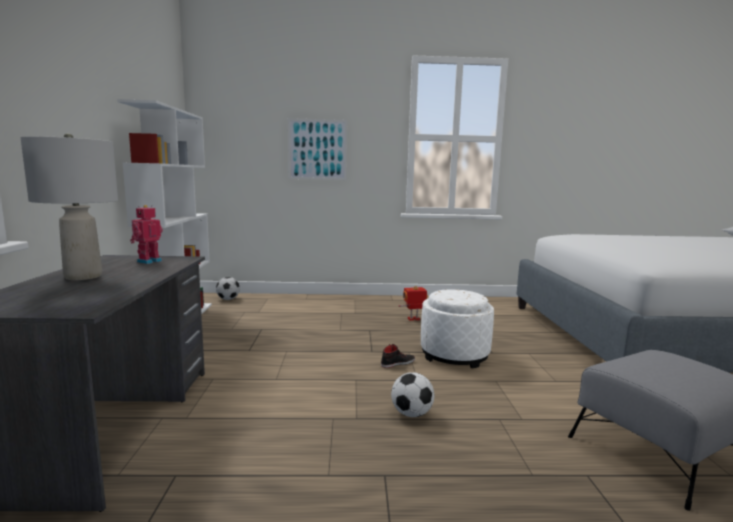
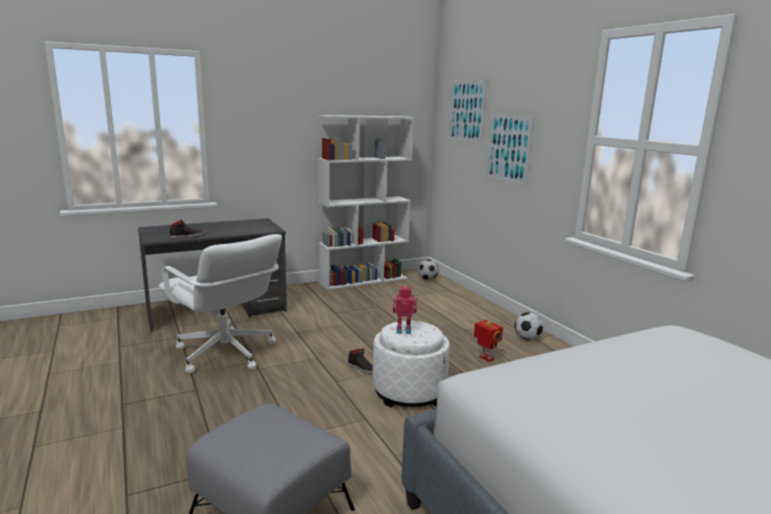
camera: 65 degrees right, 5 degrees up
grey table lamp [20,133,118,280] -> none
toy robot [130,205,163,264] -> toy robot moved to [393,285,417,334]
football [391,372,434,417] -> football moved to [514,312,543,340]
none -> white office chair [159,234,282,373]
none -> black shoe [170,220,204,238]
none -> picture [448,80,487,144]

